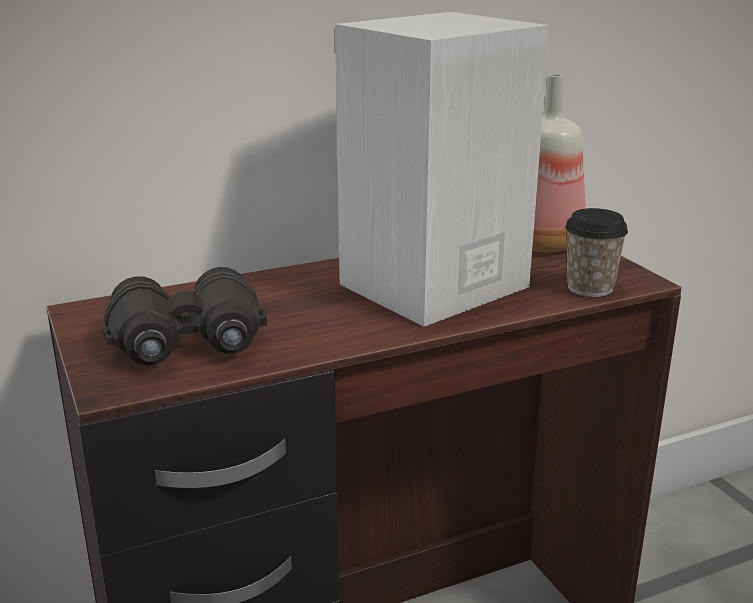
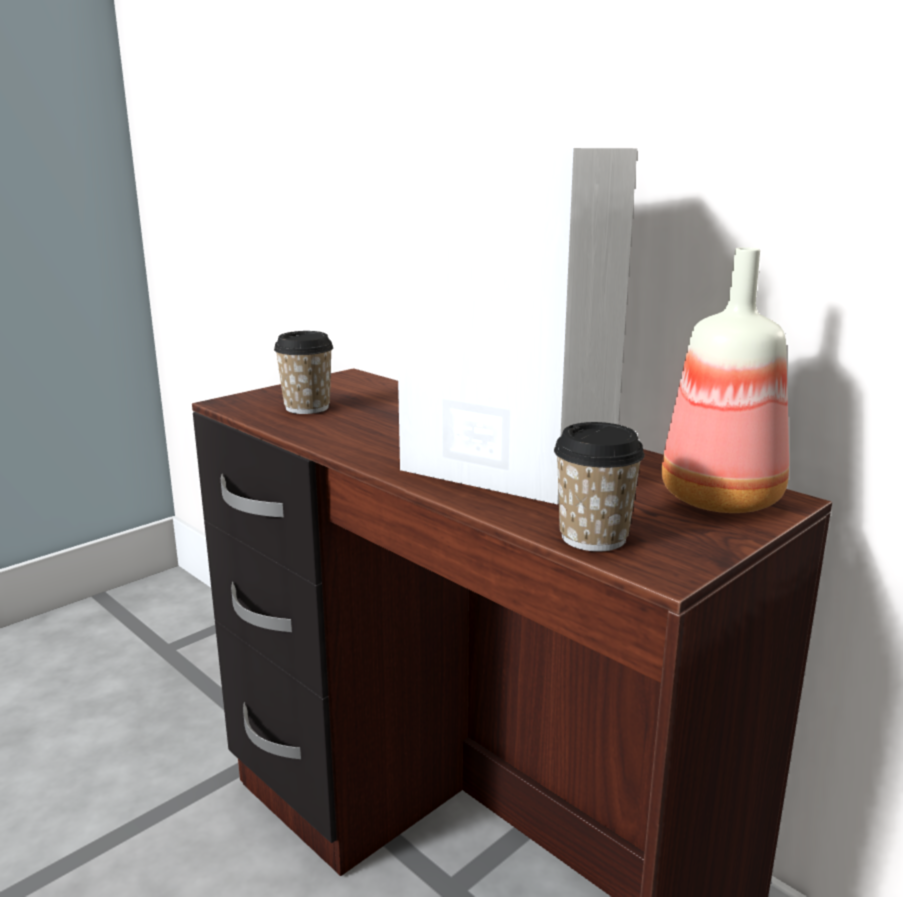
camera: 70 degrees right, 5 degrees down
black binoculars [102,267,267,365] -> cup [274,331,333,414]

